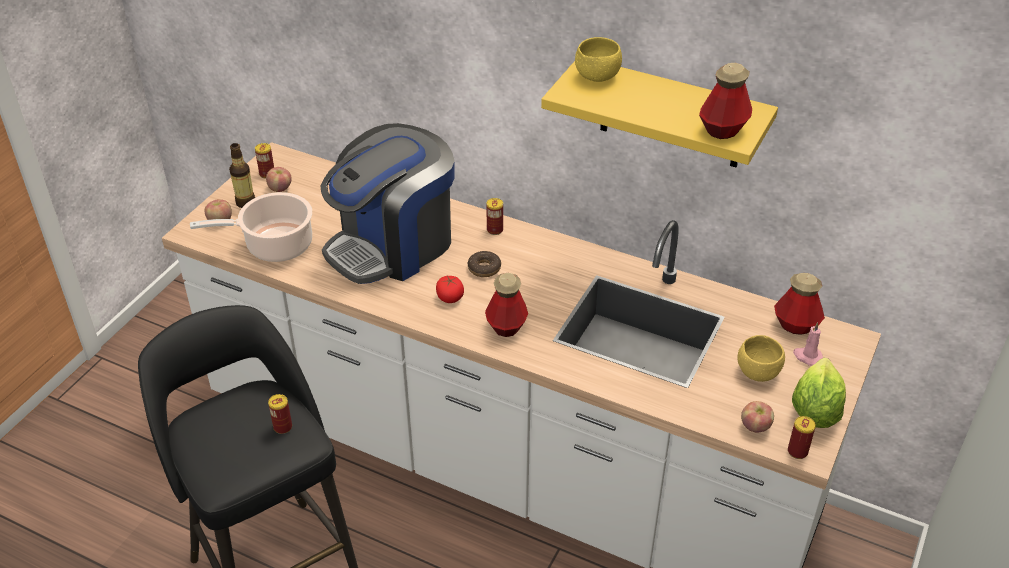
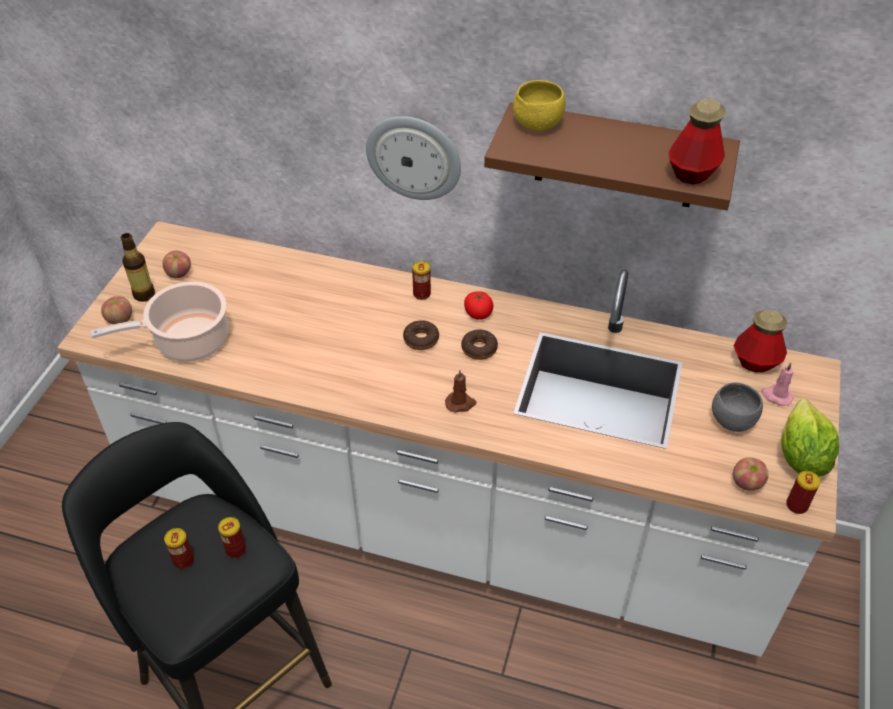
camera: 10 degrees left, 5 degrees up
can [255,143,274,179] -> can moved to [164,528,194,569]
coffee machine [321,123,455,284] -> none
tomato [436,276,464,303] -> tomato moved to [464,291,493,320]
bottle [485,273,528,337] -> brown candle [445,370,476,413]
yellow shelf [541,61,778,167] -> brown shelf [484,103,740,210]
yellow bowl [737,335,785,382] -> grey bowl [712,382,763,432]
none -> wall clock [366,116,461,200]
none -> donut [461,330,498,360]

